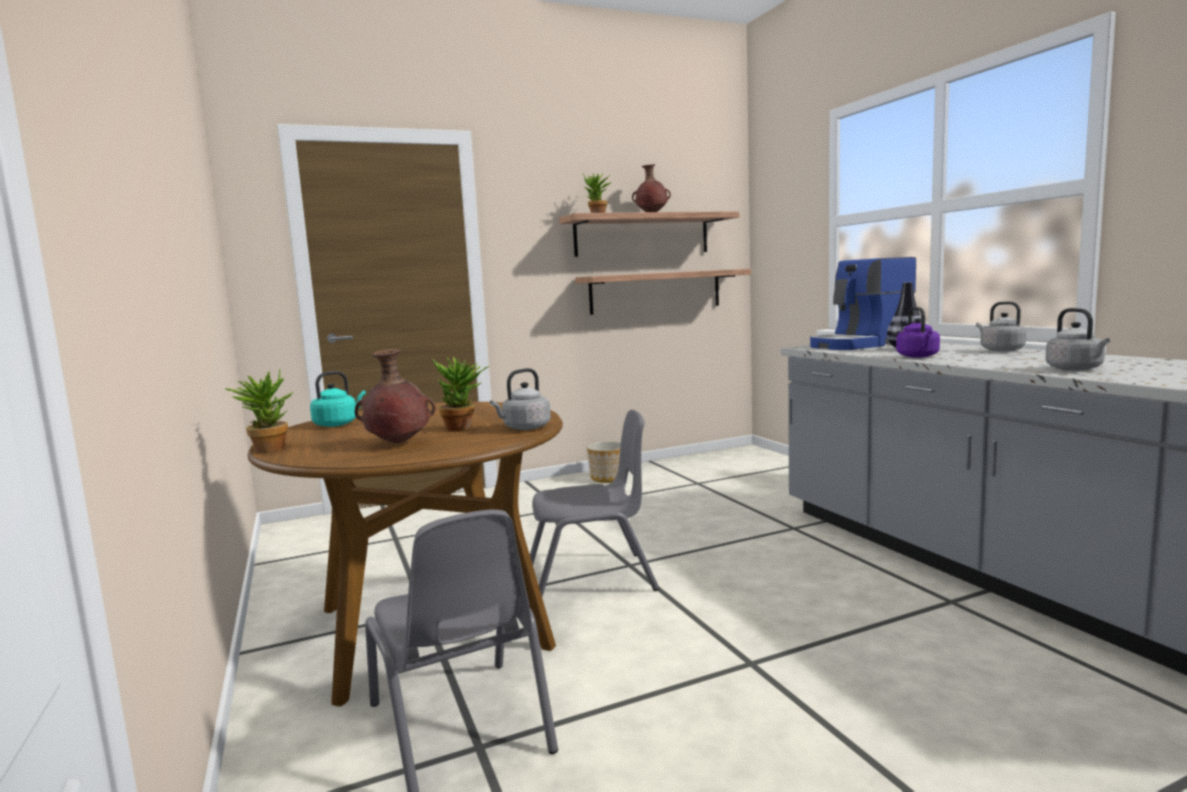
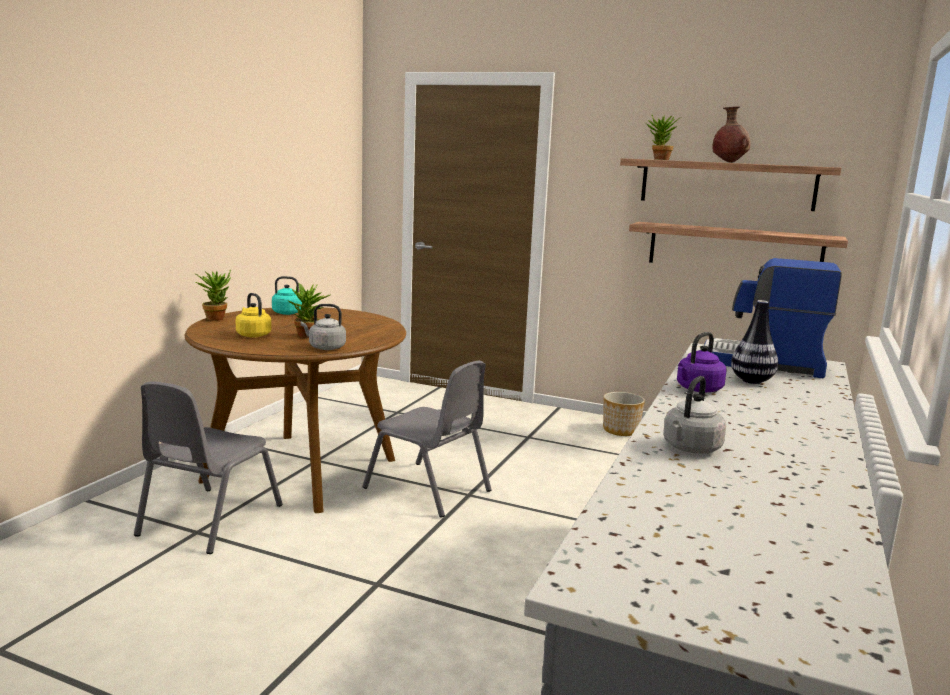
camera: 45 degrees right, 5 degrees up
brown vase [355,349,436,443] -> yellow kettle [235,293,271,337]
grey kettle [976,301,1026,351] -> none

